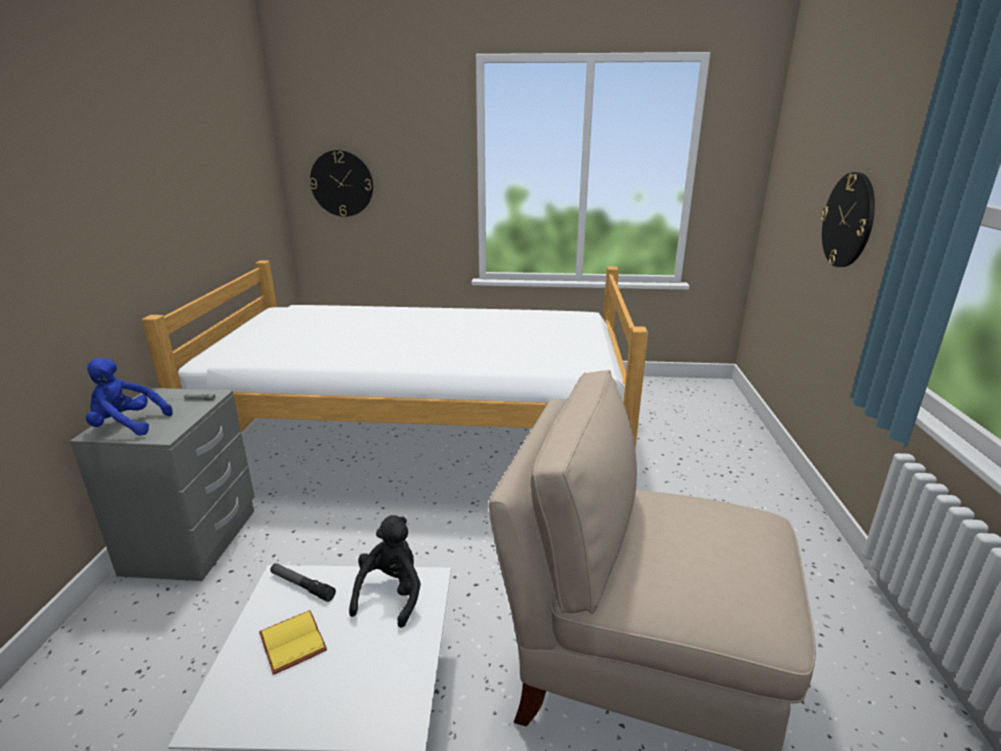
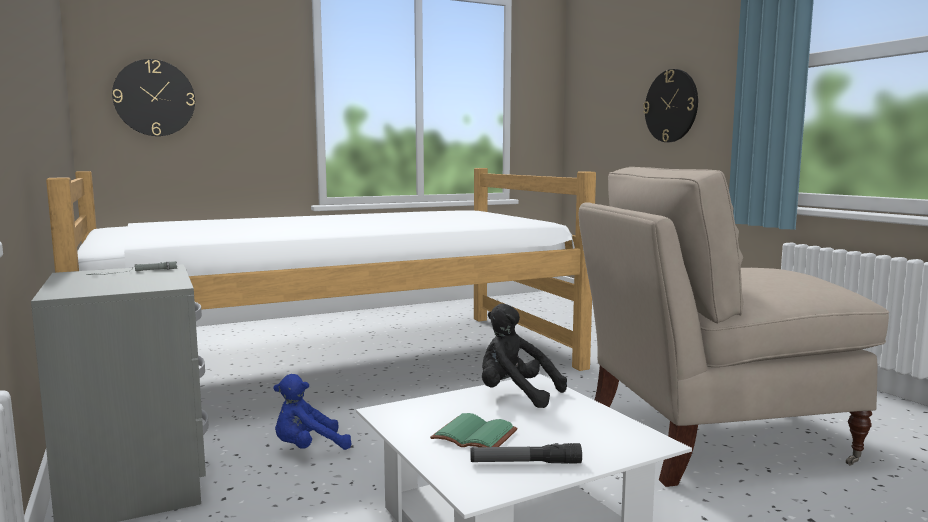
camera: 30 degrees left, 15 degrees down
blue plush toy [86,358,173,436] -> blue plush toy moved to [273,374,351,450]
yellow book [259,610,327,675] -> green book [430,413,518,447]
flashlight [270,563,336,602] -> flashlight moved to [470,443,582,464]
black plush toy [349,515,421,628] -> black plush toy turned 45 degrees counterclockwise [482,303,567,408]

